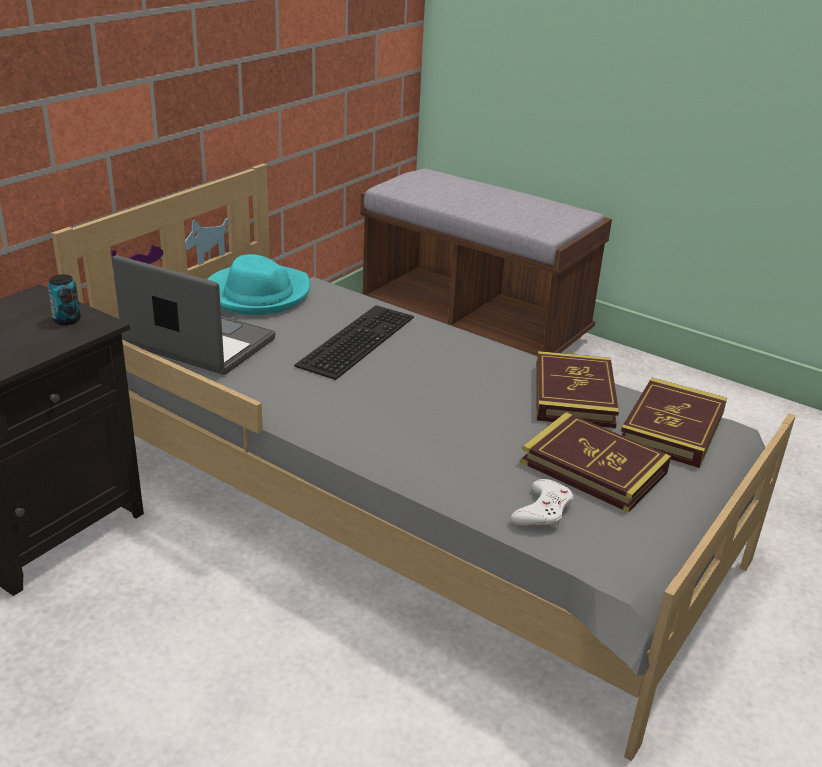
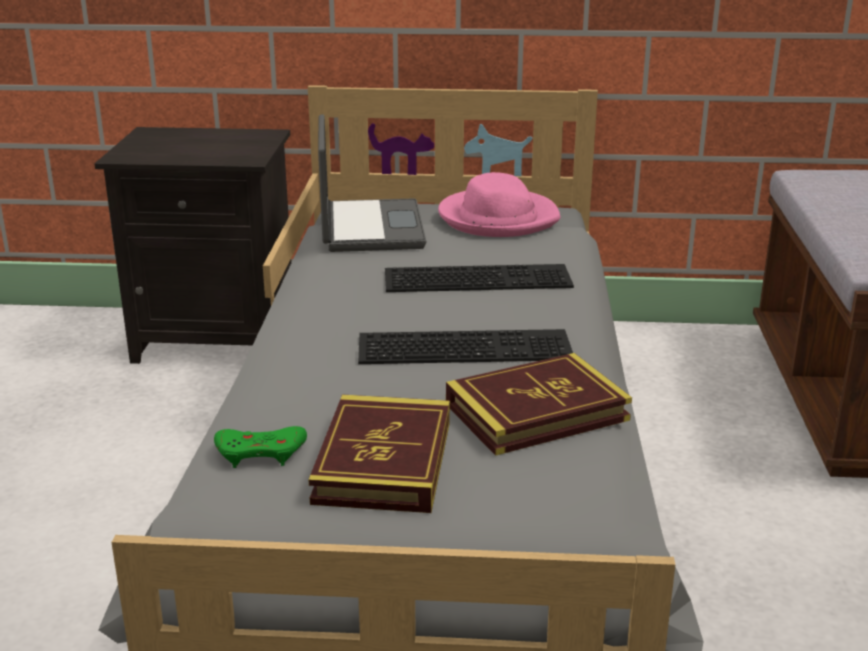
camera: 60 degrees right, 5 degrees down
can [47,274,81,325] -> none
turquoise hat [207,254,310,315] -> pink hat [438,172,560,237]
white game controller [511,479,573,528] -> green game controller [214,426,307,468]
book [621,378,727,468] -> none
none -> keyboard [358,329,573,364]

